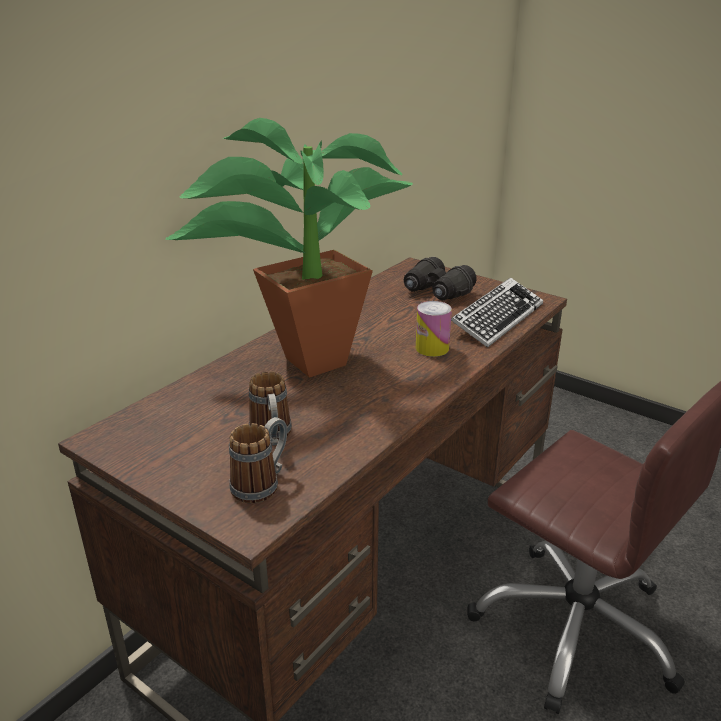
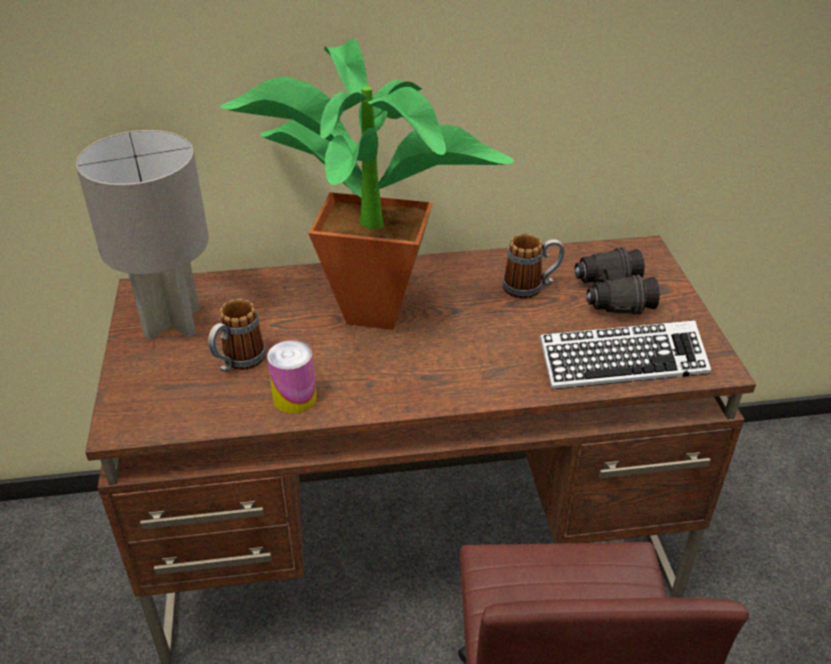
camera: 45 degrees right, 10 degrees up
mug [229,417,287,504] -> mug moved to [503,234,565,299]
can [416,301,452,357] -> can moved to [267,340,317,413]
none -> grey table lamp [76,130,209,340]

